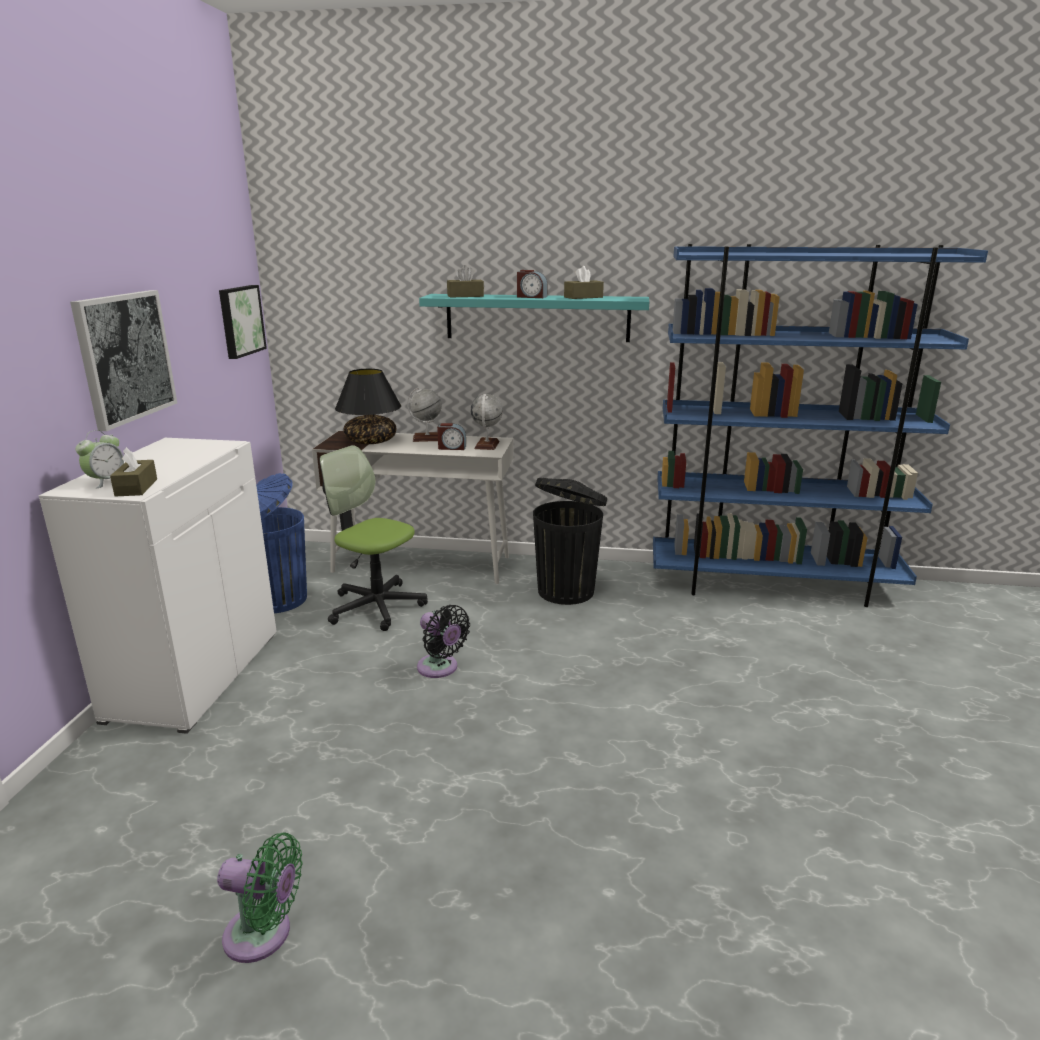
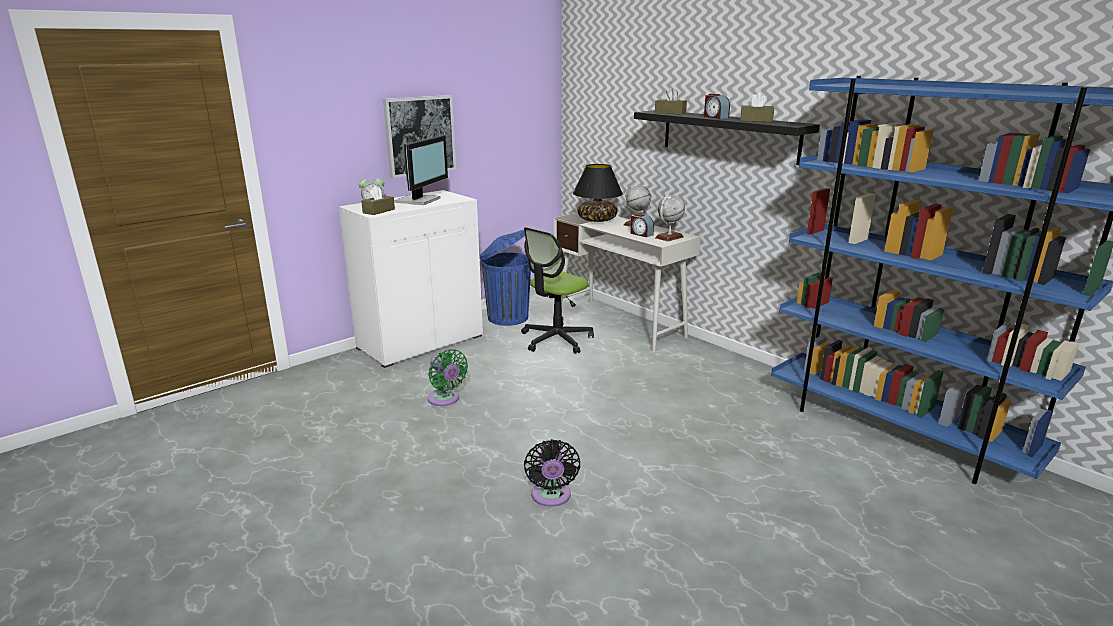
camera: 40 degrees right, 0 degrees up
green fan [217,833,303,963] -> green fan moved to [428,349,468,406]
picture [219,285,267,359] -> none
office chair [320,445,428,631] -> office chair turned 120 degrees counterclockwise [521,227,594,354]
black fan [417,605,470,678] -> black fan moved to [524,439,580,507]
turquoise shelf [419,294,649,342] -> black shelf [634,110,820,165]
black trash can [533,478,607,605] -> none
none -> monitor [394,135,448,205]

